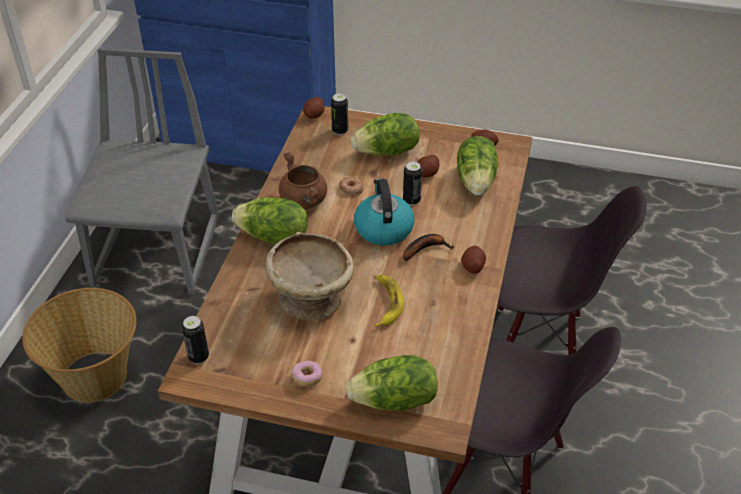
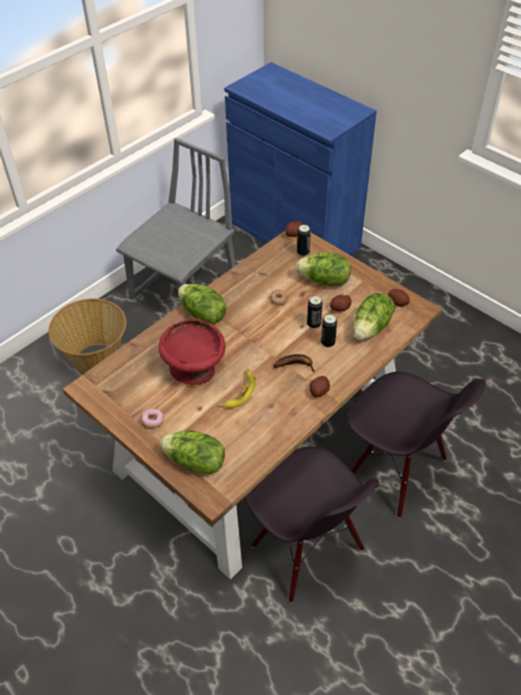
camera: 30 degrees right, 5 degrees up
can [182,316,209,364] -> can moved to [321,315,337,348]
beige bowl [265,232,354,320] -> red bowl [159,319,225,385]
brown cooking pot [279,152,327,209] -> none
kettle [354,178,415,246] -> none

